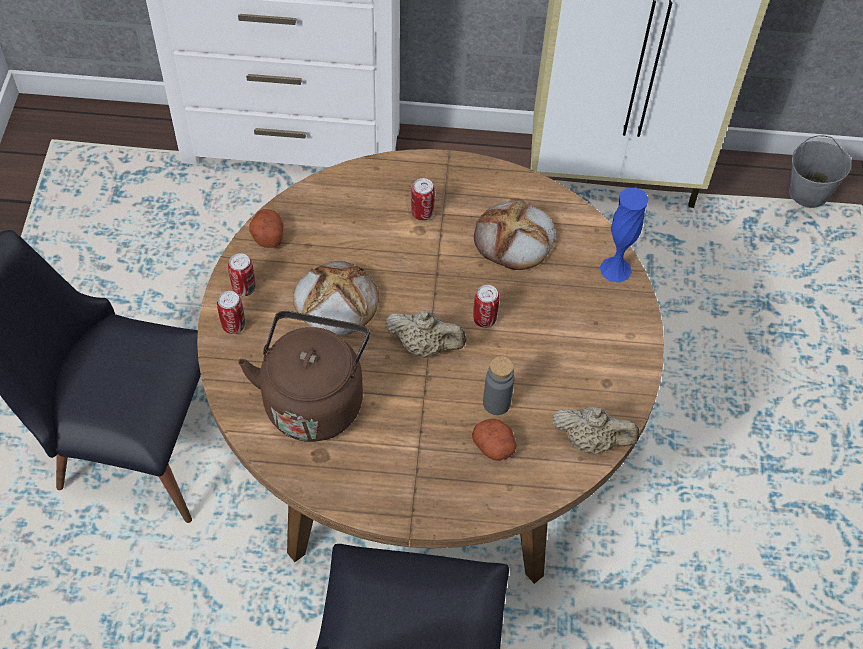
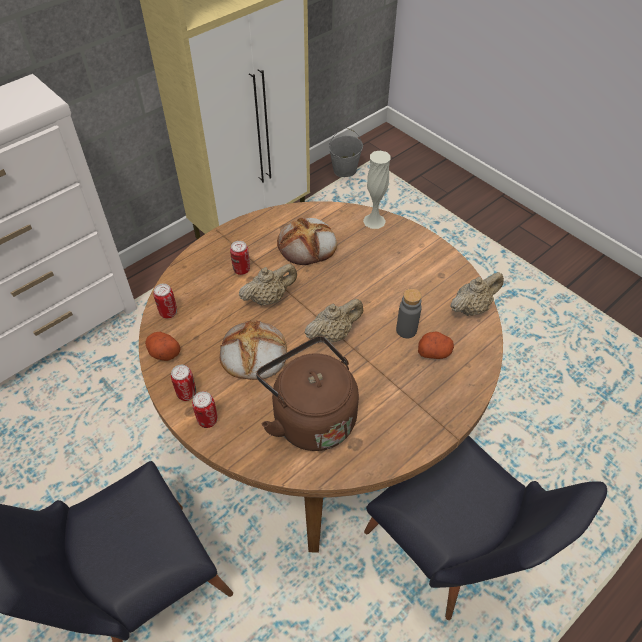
camera: 45 degrees left, 5 degrees down
can [473,285,499,328] -> can moved to [153,284,177,319]
blue vase [600,188,649,283] -> white vase [363,151,391,229]
none -> beige teapot [239,264,297,306]

